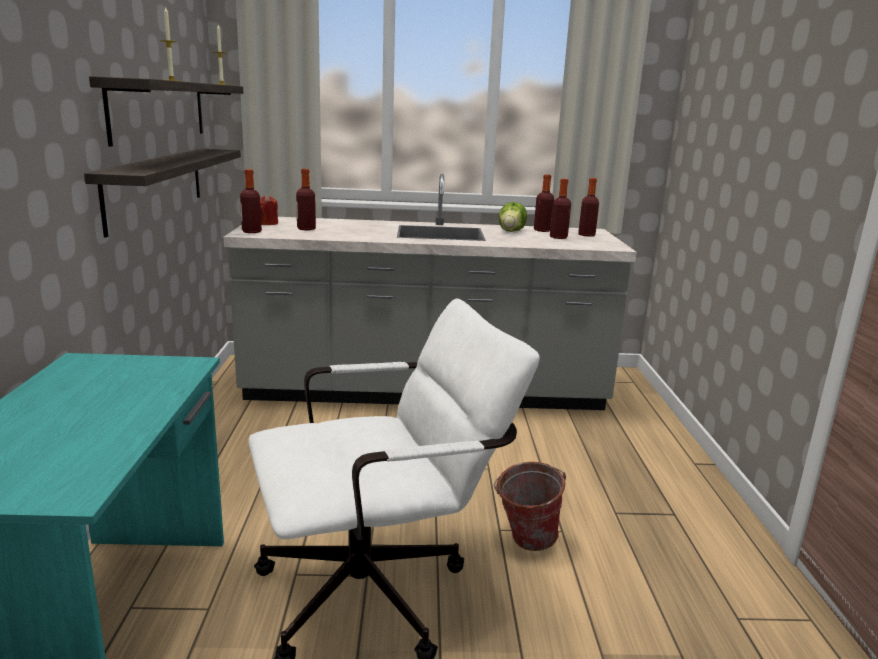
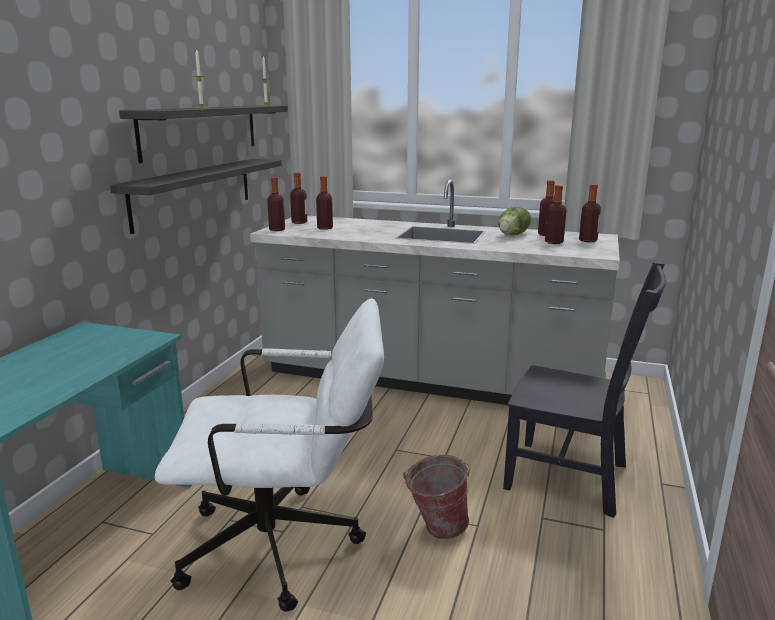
camera: 20 degrees right, 0 degrees up
red candle [260,195,278,225] -> bottle [290,173,307,224]
none -> black chair [503,262,666,518]

